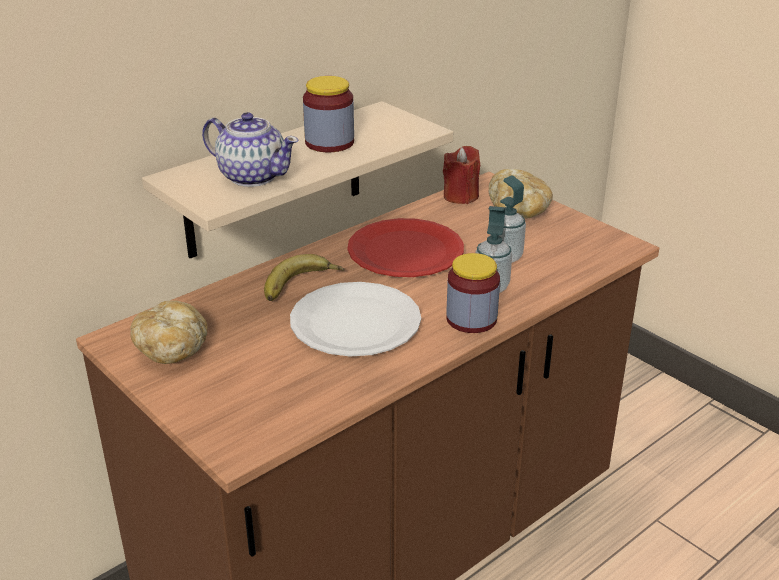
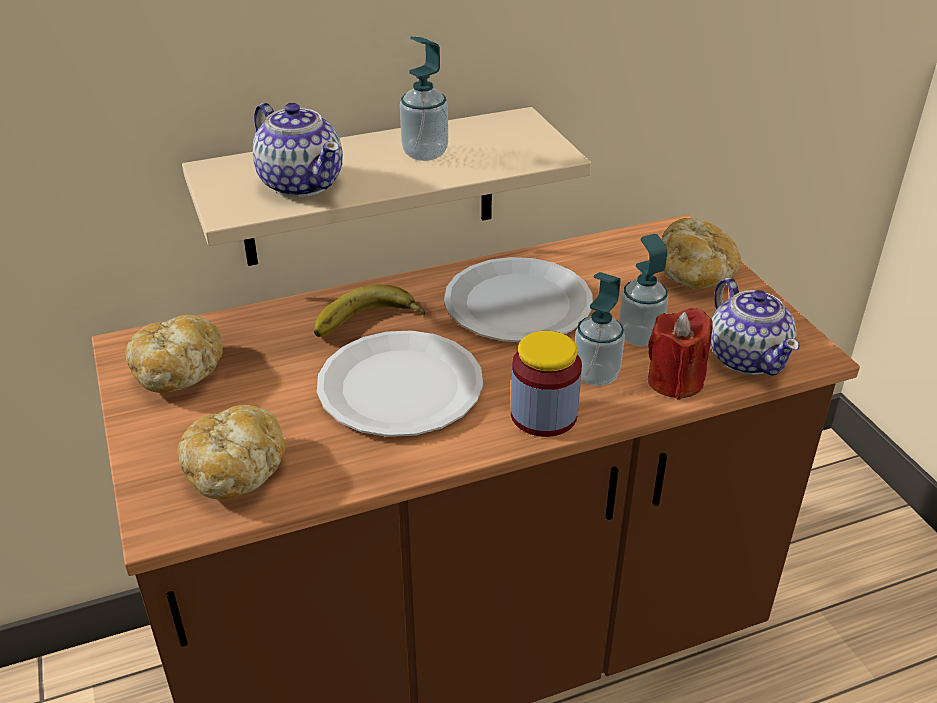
camera: 20 degrees right, 5 degrees up
jar [303,76,354,152] -> soap dispenser [400,36,448,161]
red plate [347,218,464,277] -> white plate [444,257,593,342]
red candle [443,146,480,204] -> red candle moved to [648,308,713,400]
none -> bread [177,405,285,500]
none -> teapot [710,278,800,376]

